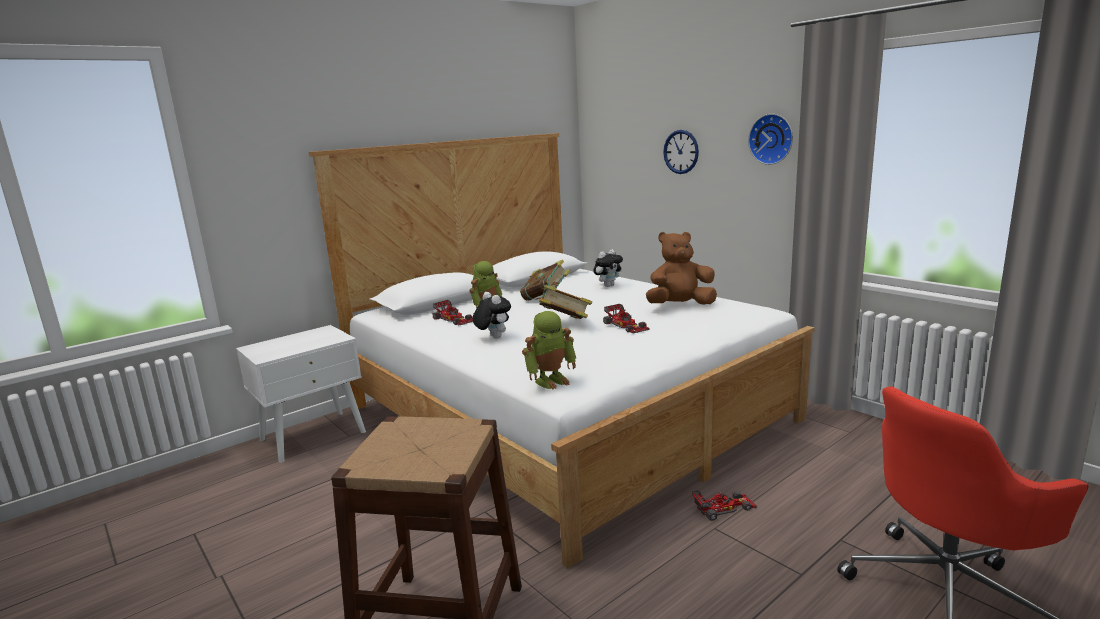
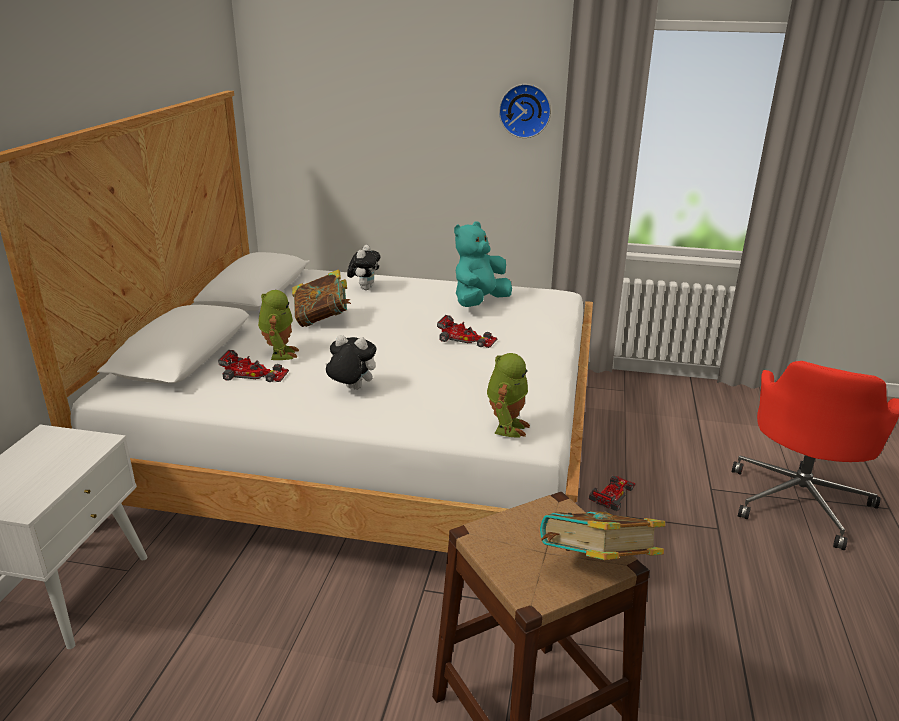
camera: 40 degrees left, 10 degrees up
book [535,285,592,319] -> book moved to [540,511,665,560]
brown plush toy [646,232,717,305] -> turquoise plush toy [454,221,512,307]
wall clock [663,130,699,174] -> none

